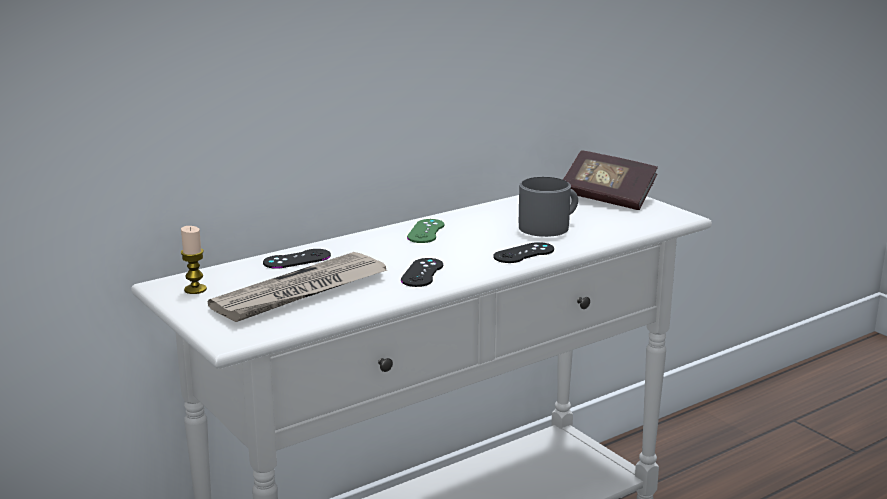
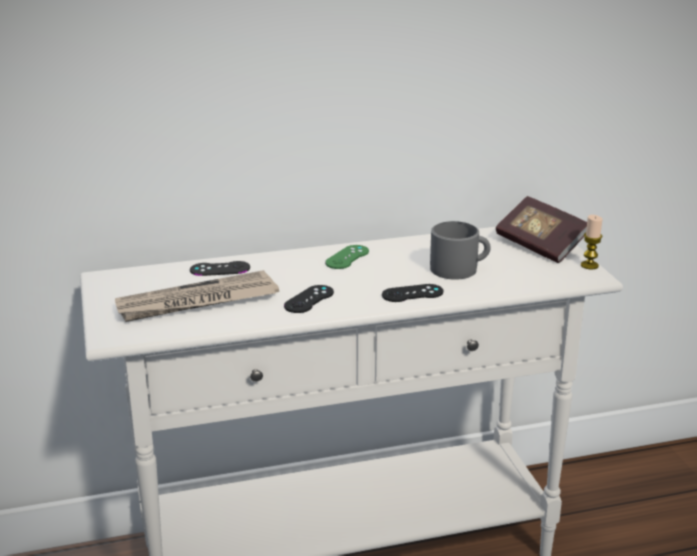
camera: 20 degrees right, 5 degrees up
candle [181,226,207,294] -> candle moved to [581,215,603,269]

